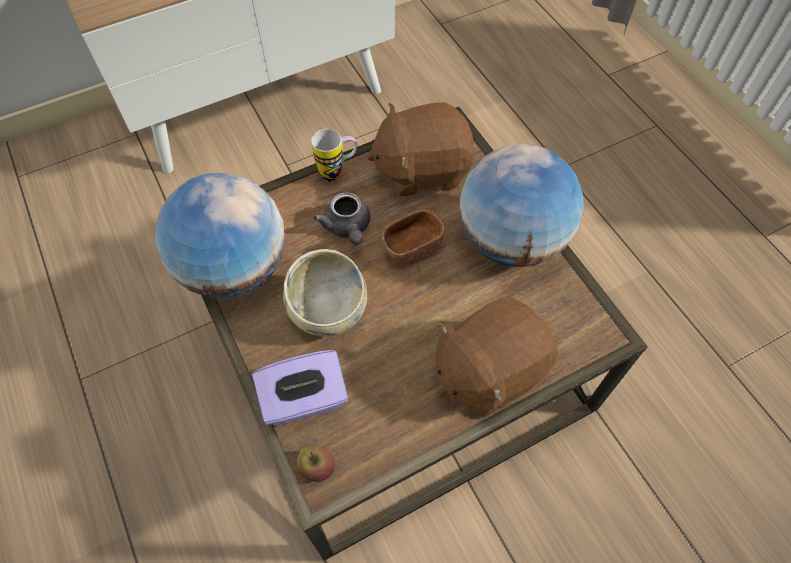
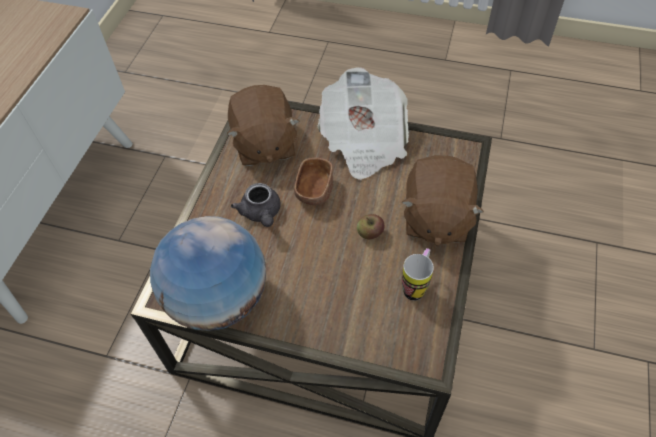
camera: 45 degrees left, 5 degrees down
purple tissue box [252,350,348,426] -> none
beige bowl [283,249,367,337] -> none
apple [297,445,335,482] -> apple moved to [357,214,385,239]
mug [311,129,357,182] -> mug moved to [402,248,434,301]
grey teapot [314,192,370,245] -> grey teapot turned 45 degrees clockwise [231,183,281,227]
brown plush toy [367,102,475,197] -> brown plush toy turned 45 degrees counterclockwise [227,85,299,166]
globe [459,144,584,267] -> newspaper [317,67,409,180]

